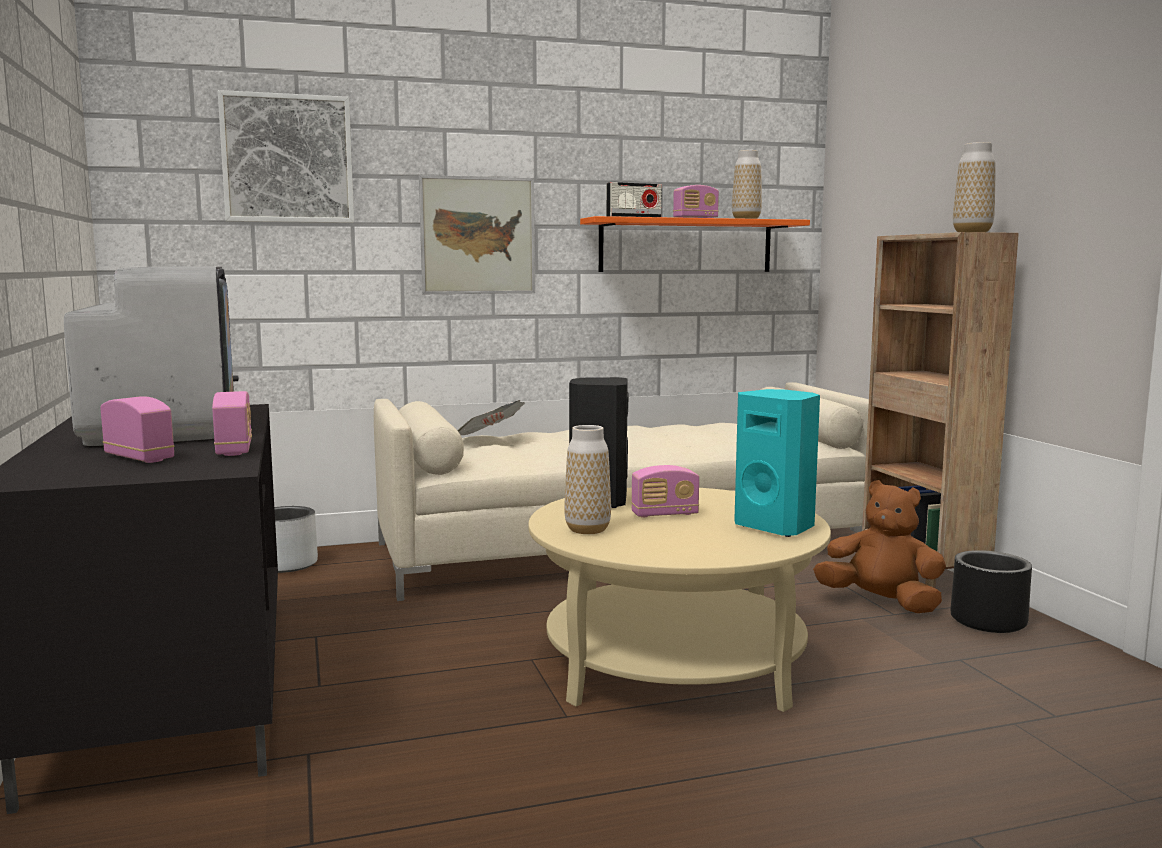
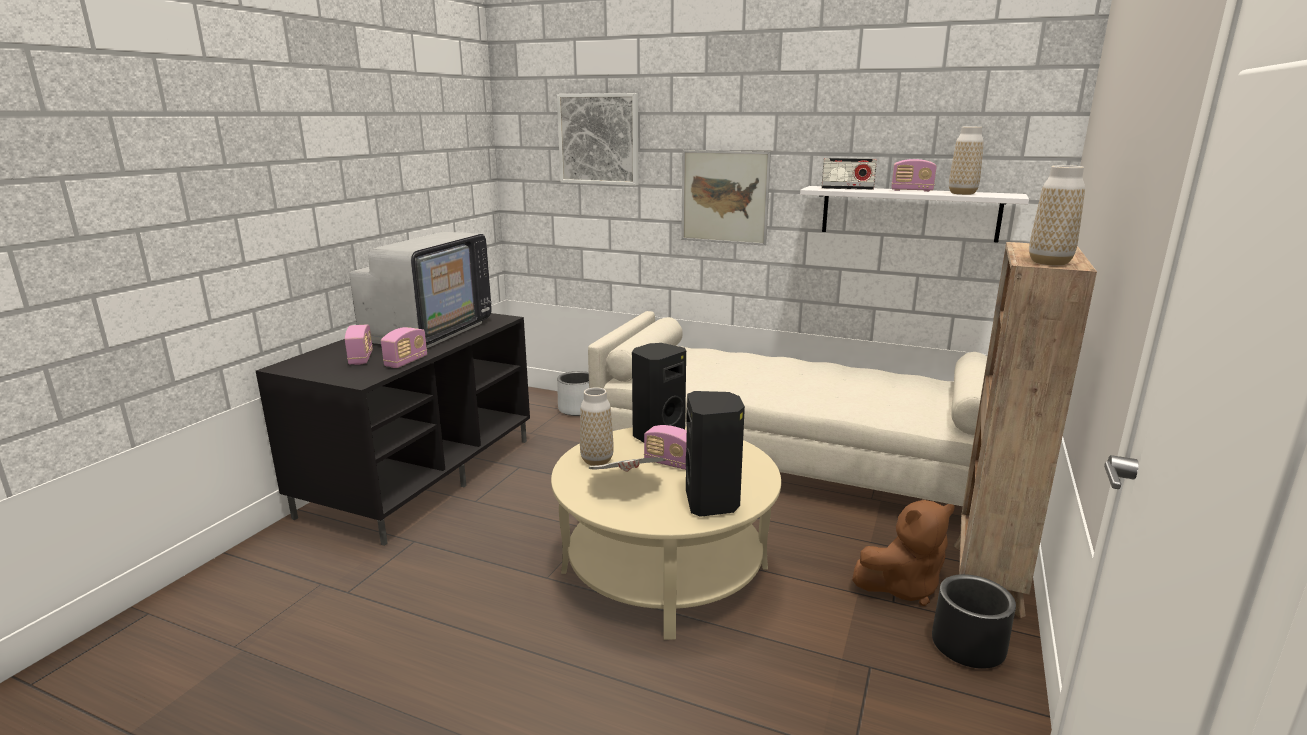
camera: 40 degrees right, 10 degrees up
newspaper [457,400,525,435] -> newspaper moved to [589,457,666,472]
orange shelf [580,216,810,272] -> white shelf [800,186,1029,242]
turquoise speaker [734,389,820,537] -> black speaker [686,391,745,517]
brown plush toy [813,480,946,613] -> brown plush toy turned 90 degrees clockwise [852,500,955,606]

